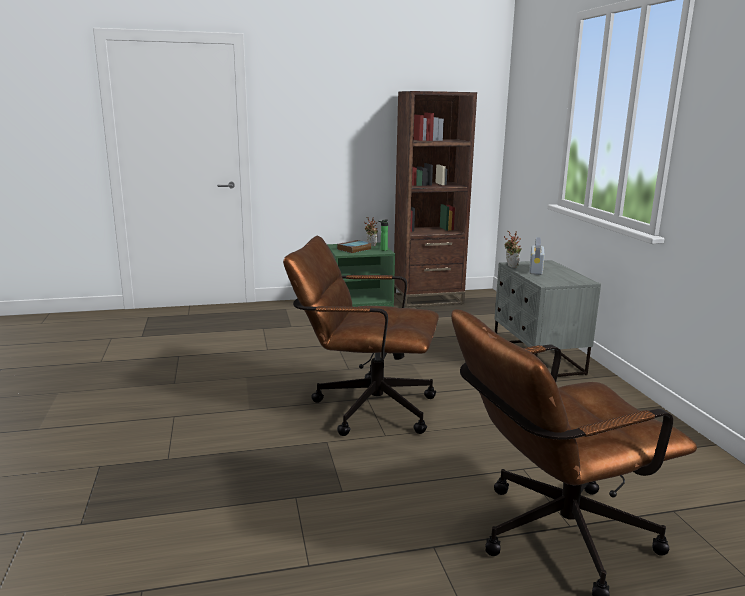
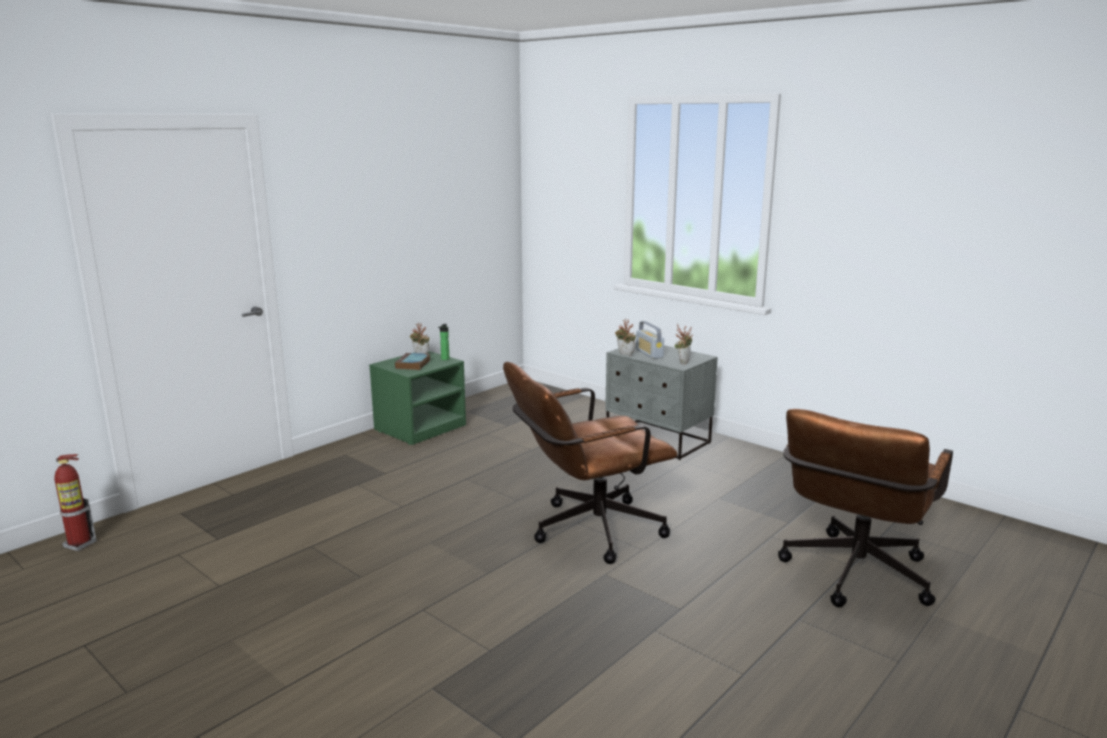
camera: 35 degrees left, 0 degrees up
brown bookcase [394,91,477,308] -> none
none -> fire extinguisher [54,454,97,551]
none -> potted plant [674,324,693,364]

